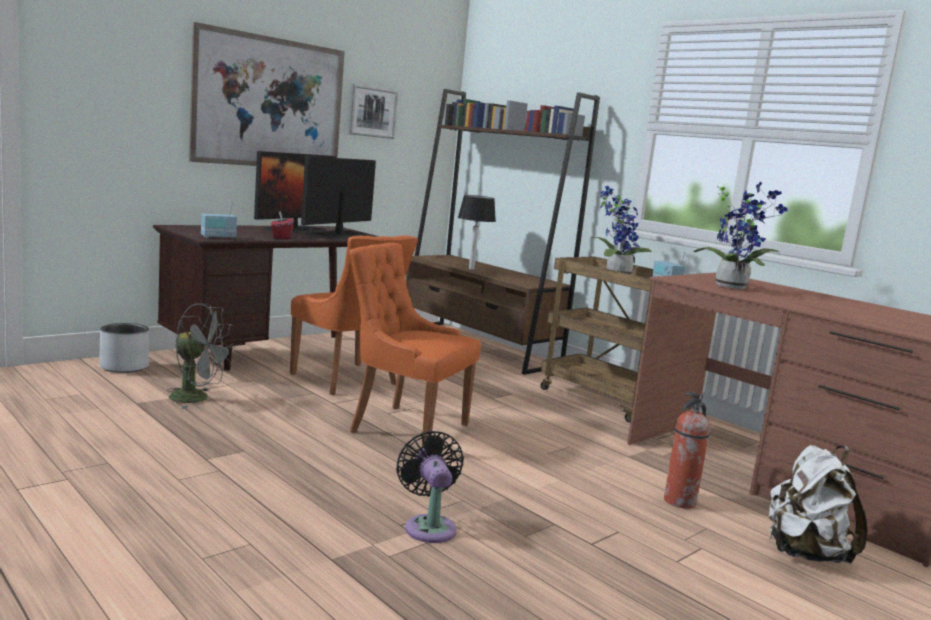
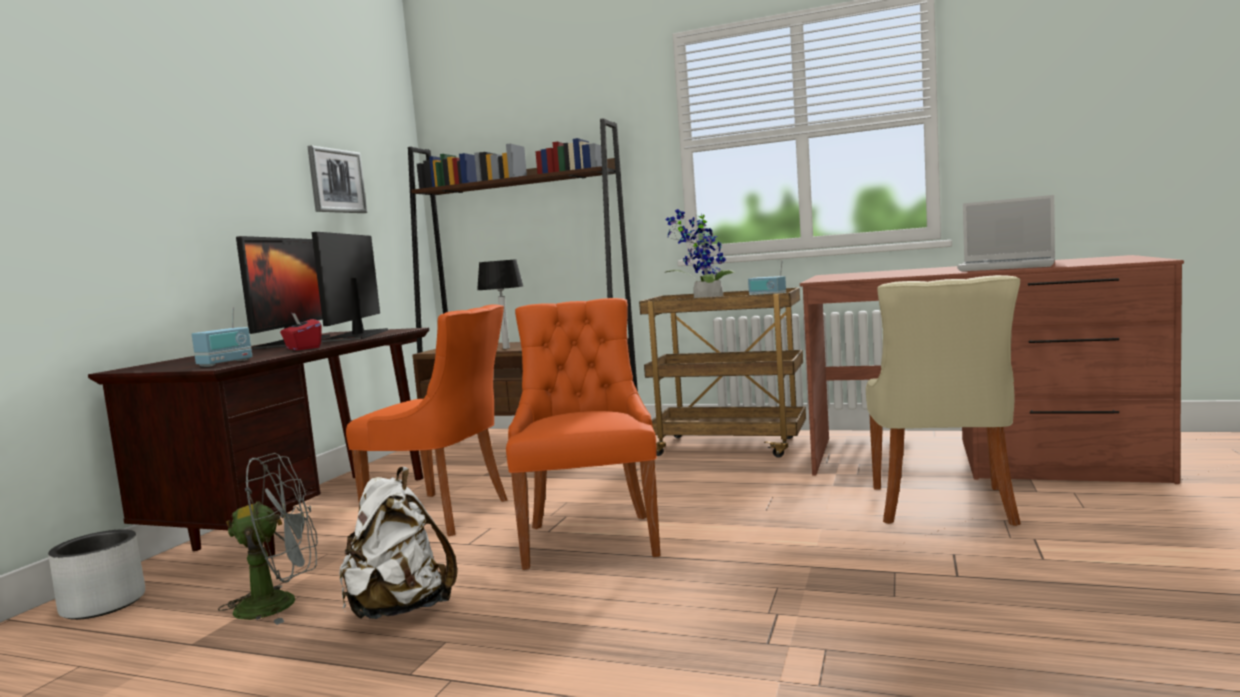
camera: 25 degrees left, 5 degrees down
picture [189,22,345,166] -> none
orange chair [349,243,481,449] -> orange chair turned 90 degrees clockwise [506,298,660,570]
black fan [396,431,464,543] -> none
fire extinguisher [664,392,710,509] -> beige chair [866,275,1021,526]
potted plant [693,181,787,289] -> none
white backpack [768,445,868,563] -> white backpack moved to [339,467,457,619]
none -> laptop [957,195,1055,271]

